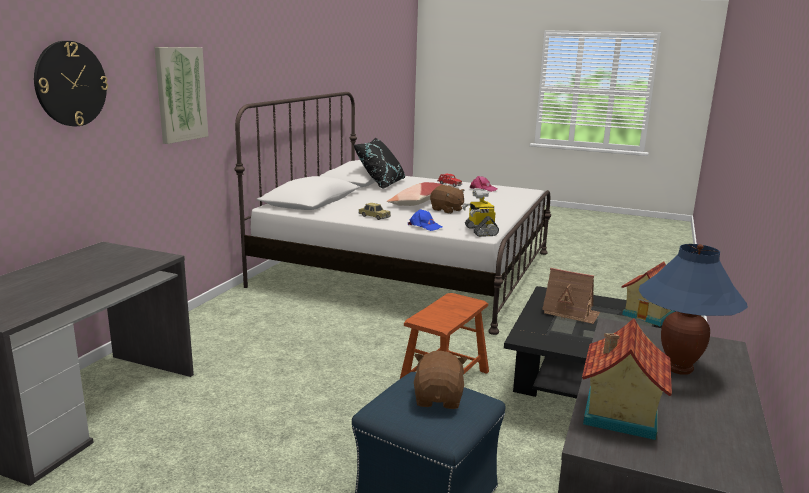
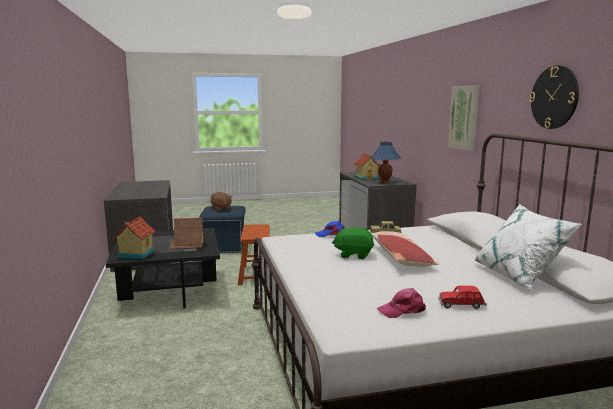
camera: 145 degrees right, 5 degrees down
wall clock [34,41,108,126] -> wall clock moved to [529,66,579,129]
black pillow [353,138,405,188] -> white pillow [474,205,582,291]
brown plush toy [430,185,465,214] -> green plush toy [332,228,374,259]
toy robot [462,190,499,237] -> none
toy house [582,318,672,440] -> toy house moved to [353,153,380,180]
blue table lamp [639,244,748,375] -> blue table lamp moved to [370,141,401,183]

